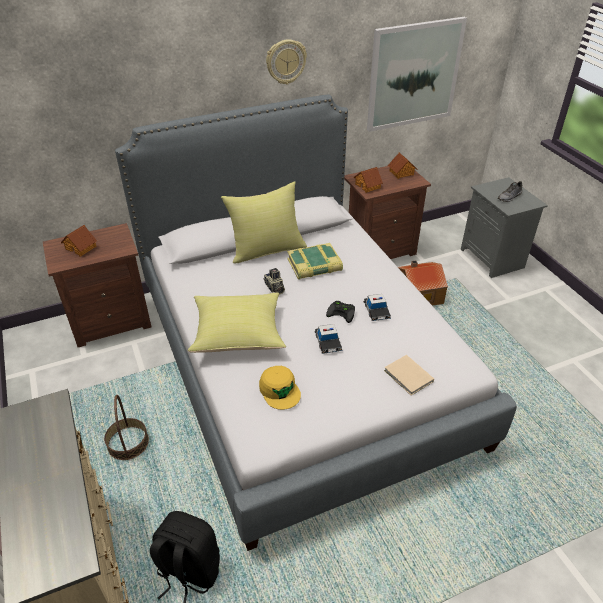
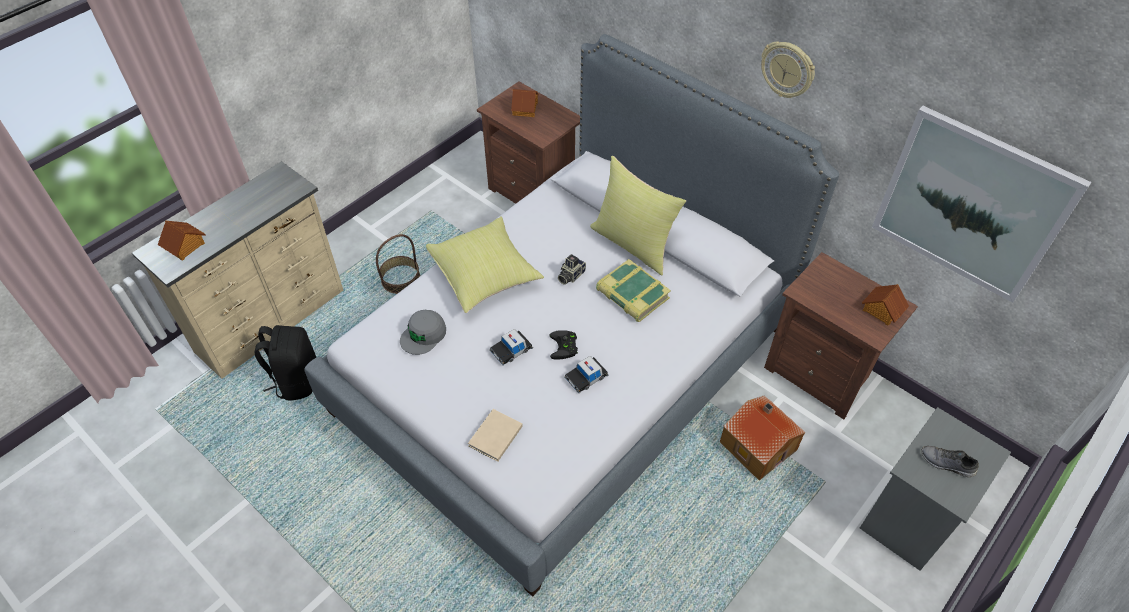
camera: 65 degrees right, 10 degrees up
yellow cap [259,366,301,410] -> grey cap [400,310,446,355]
toy house [354,167,383,193] -> toy house moved to [158,220,206,261]

